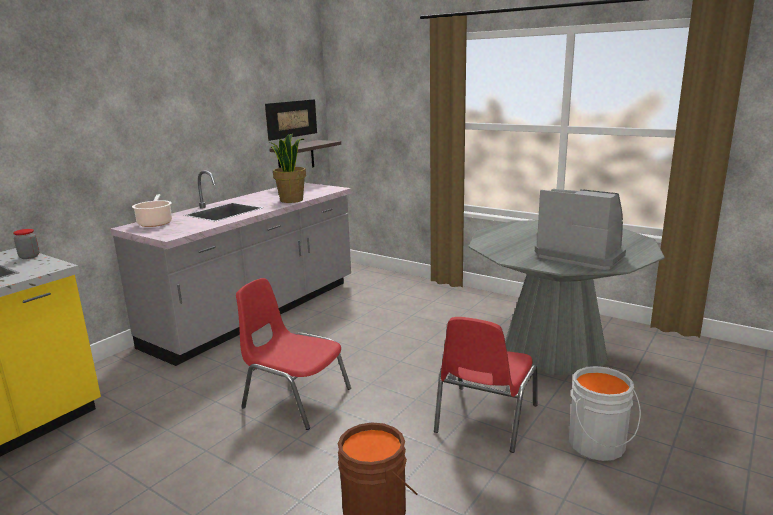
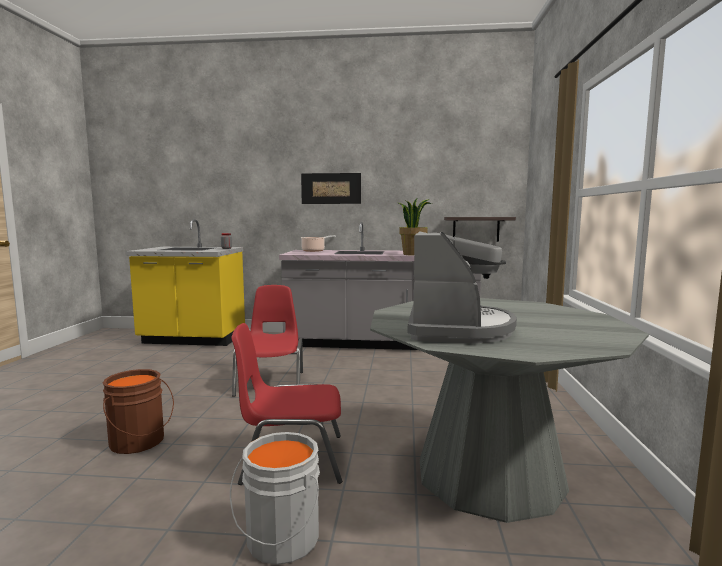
camera: 60 degrees right, 10 degrees down
picture [265,99,317,141] -> picture moved to [301,173,361,204]

